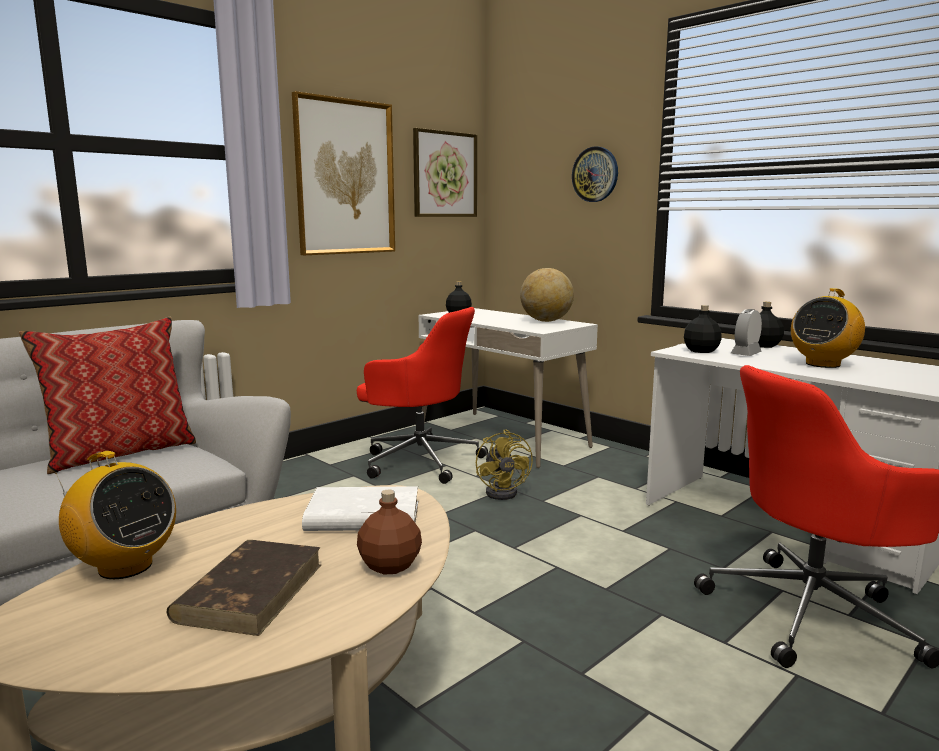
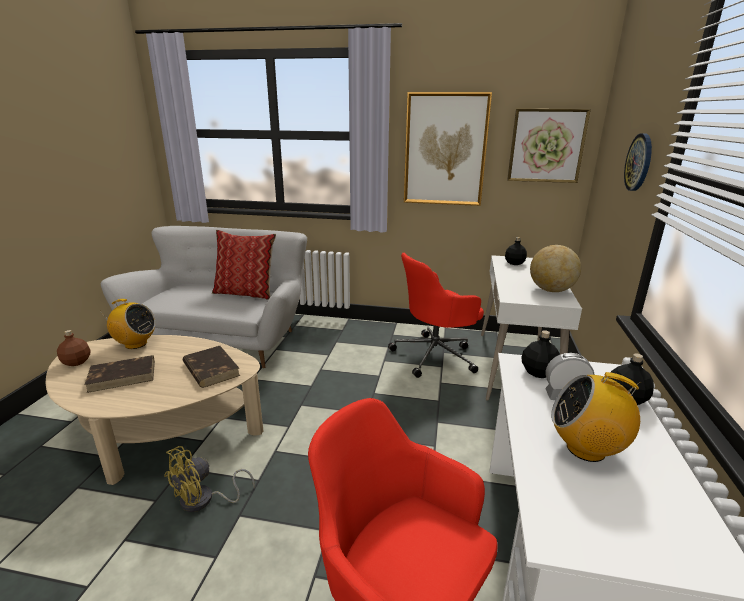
camera: 55 degrees right, 10 degrees up
radio [55,451,176,579] -> radio turned 75 degrees counterclockwise [100,299,156,349]
white book [302,486,418,531] -> brown book [183,346,240,388]
red office chair [357,307,488,484] -> red office chair turned 75 degrees clockwise [388,253,484,378]
brown bottle [357,490,422,575] -> brown bottle moved to [57,330,90,366]
yellow fan [476,429,533,500] -> yellow fan moved to [164,446,255,512]

